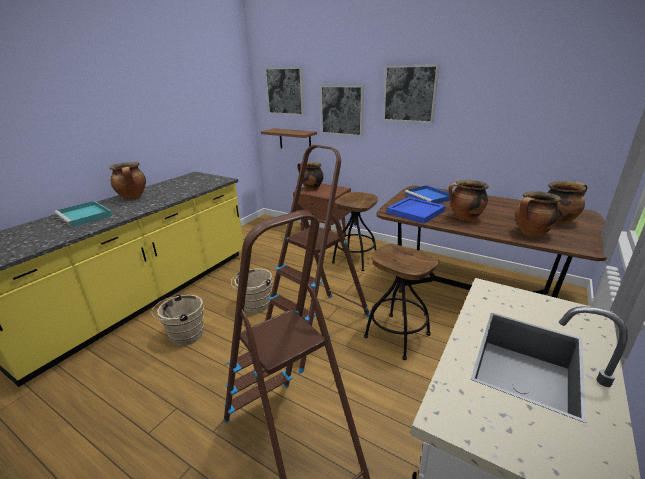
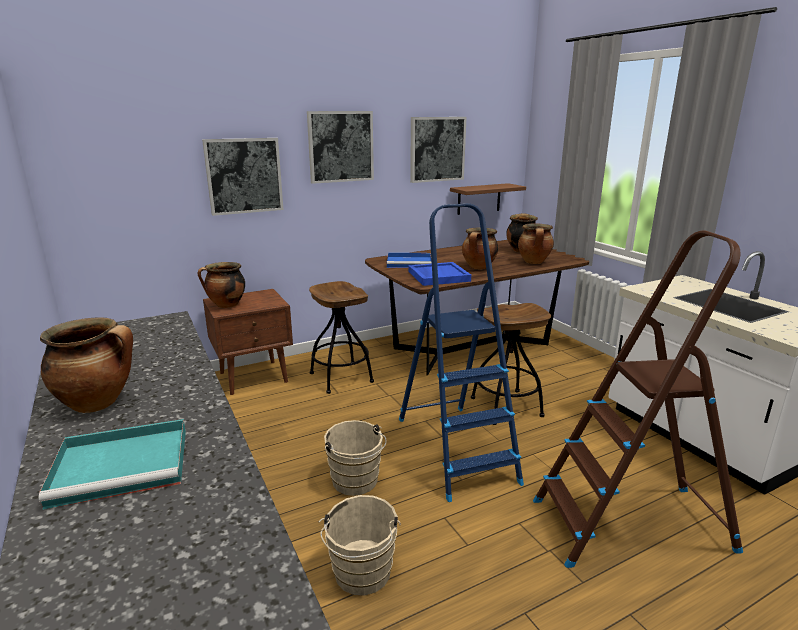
camera: 60 degrees left, 5 degrees down
brown shelf [261,128,317,149] -> brown shelf moved to [450,183,526,215]
picture [265,67,305,116] -> picture moved to [410,117,467,183]
brown step ladder [265,145,370,374] -> blue step ladder [399,203,524,502]

